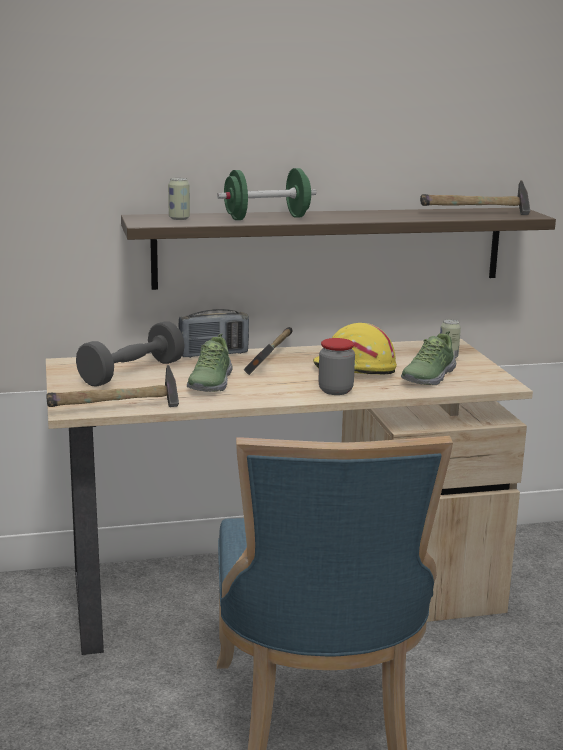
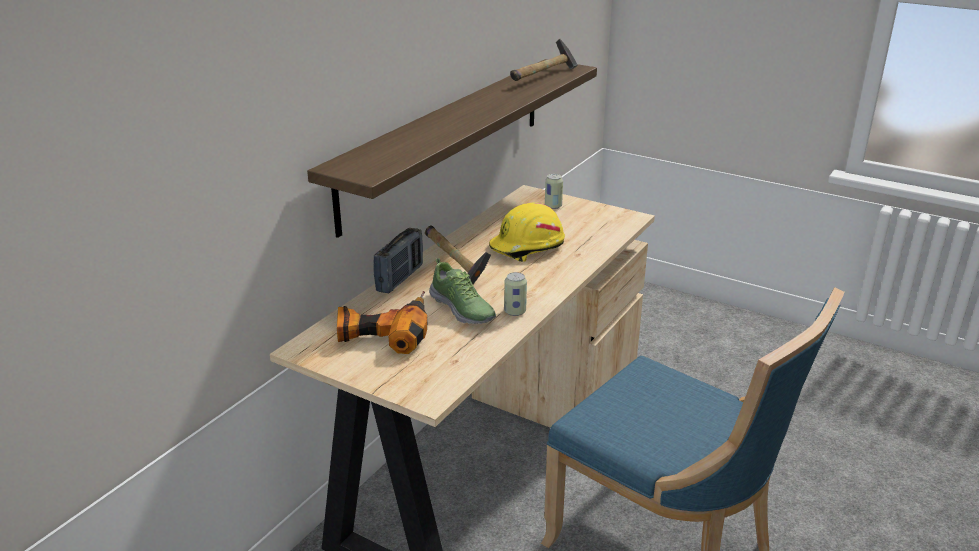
camera: 45 degrees left, 10 degrees up
hammer [46,365,179,407] -> none
grey dumbbell [76,322,185,386] -> power drill [337,291,427,354]
can [168,178,190,220] -> can moved to [504,272,527,316]
green dumbbell [217,168,316,220] -> none
jar [318,338,355,395] -> none
shoe [401,331,456,385] -> none

